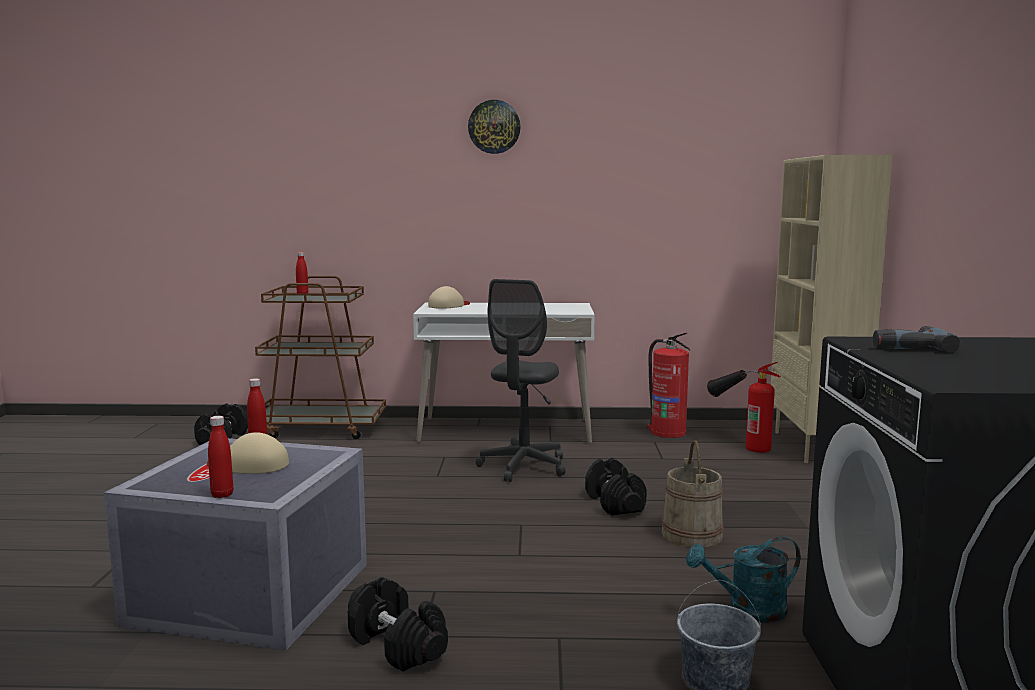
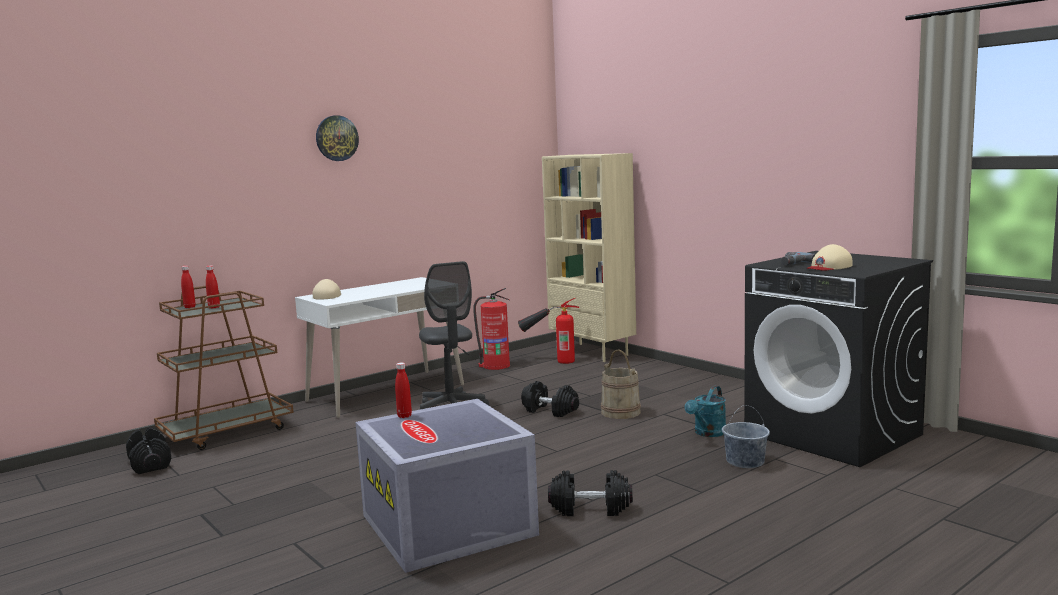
camera: 40 degrees left, 0 degrees up
beige cap [207,432,289,474] -> beige cap moved to [807,244,853,271]
red bottle [208,416,233,498] -> red bottle moved to [206,266,220,309]

